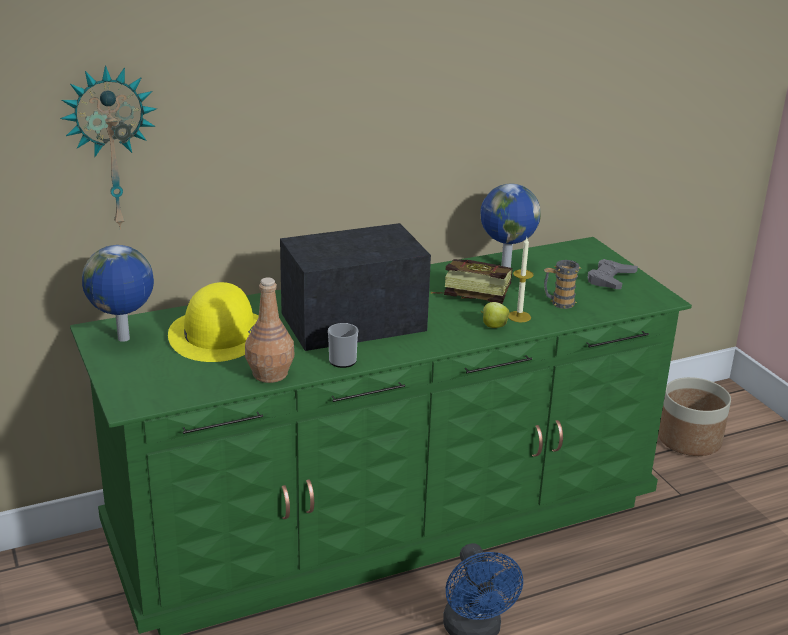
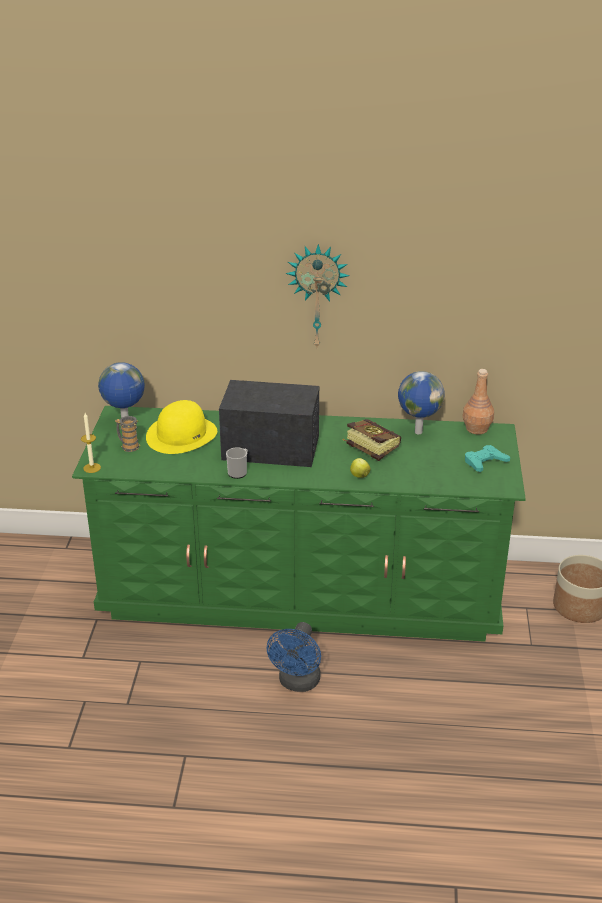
camera: 30 degrees right, 5 degrees up
wall clock [60,65,157,230] -> wall clock moved to [286,244,350,348]
brown bottle [245,277,294,383] -> brown bottle moved to [463,369,494,435]
candle [508,237,534,322] -> candle moved to [81,413,101,473]
mug [544,260,581,309] -> mug moved to [115,416,140,452]
grey game controller [587,259,638,289] -> turquoise game controller [465,445,510,472]

